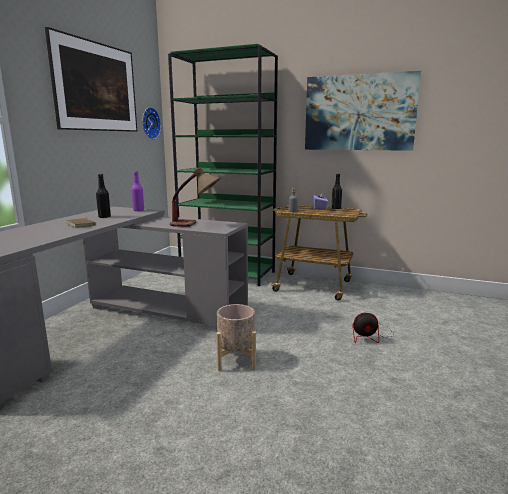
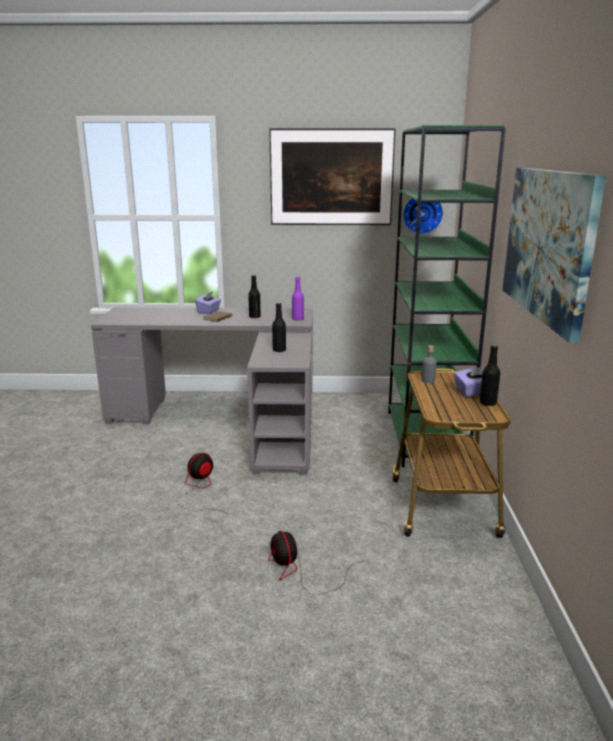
camera: 70 degrees right, 5 degrees up
table lamp [170,167,221,227] -> black bottle [272,303,286,352]
beige planter [216,304,256,371] -> fan [176,453,229,515]
none -> purple tissue box [195,291,221,314]

